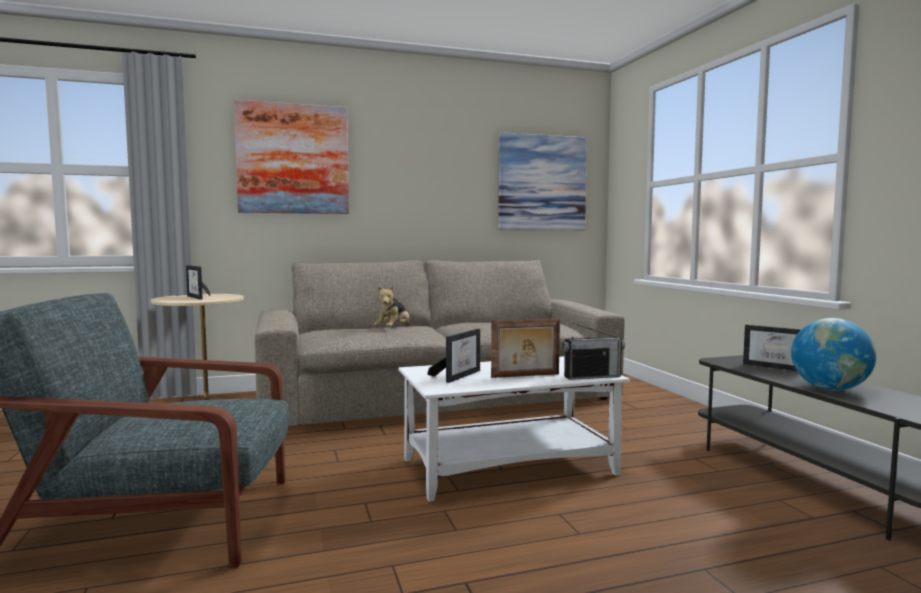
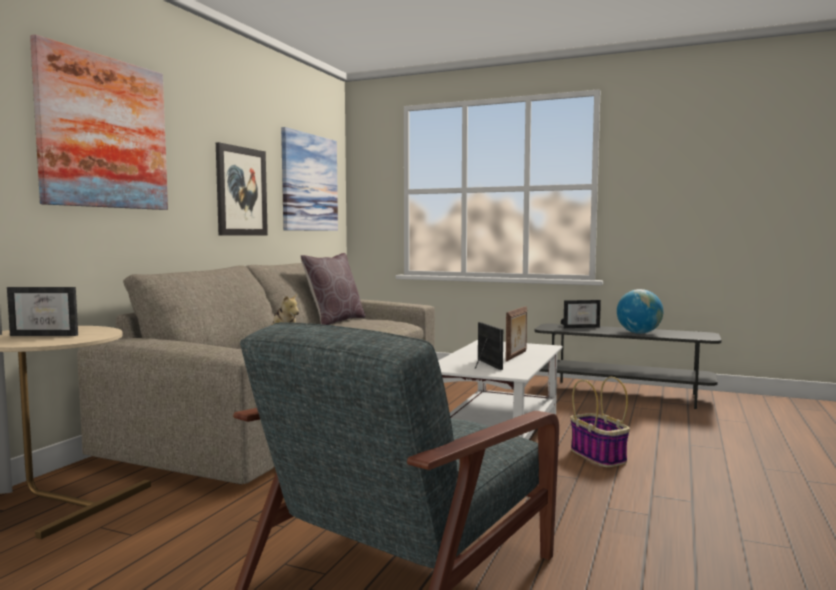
camera: 50 degrees left, 0 degrees up
radio [562,323,625,380] -> none
none -> picture [216,142,268,236]
none -> brown pillow [301,253,366,325]
none -> basket [570,377,630,467]

